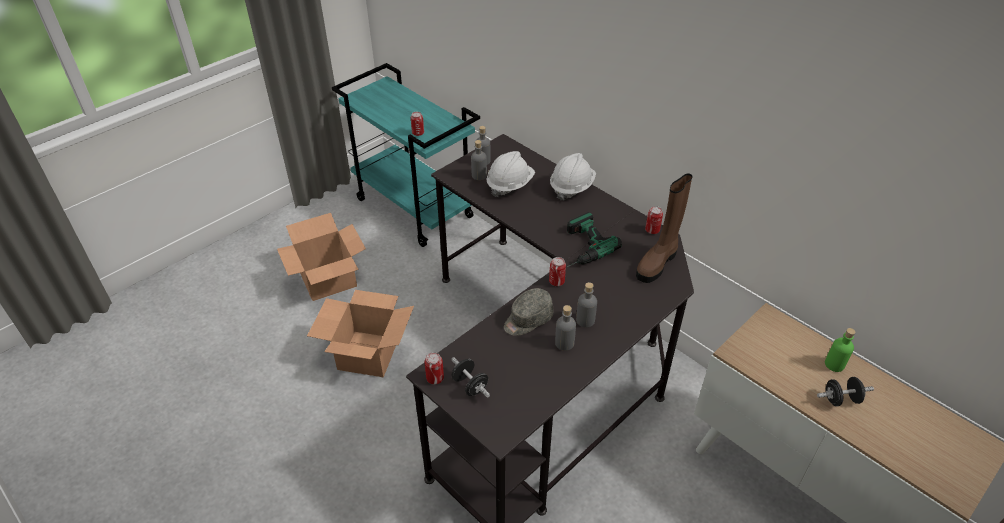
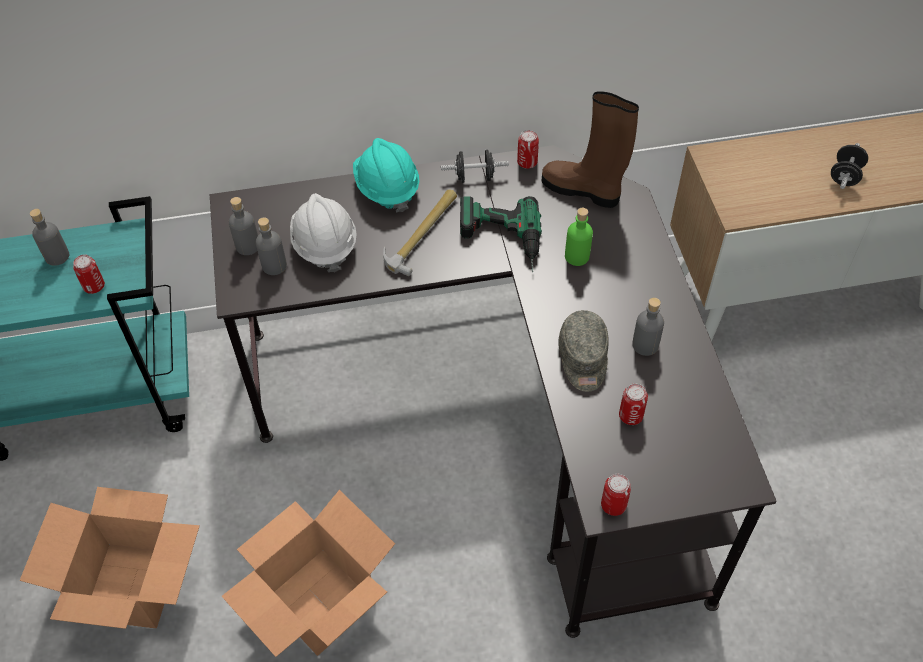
camera: 55 degrees left, 10 degrees up
black dumbbell [451,357,490,398] -> black dumbbell moved to [441,150,509,183]
can [549,257,566,286] -> can moved to [619,384,648,425]
white hard hat [550,153,596,201] -> turquoise hard hat [353,138,419,212]
grey bottle [576,282,597,327] -> grey bottle moved to [30,209,69,266]
brown boot [636,173,693,283] -> brown boot turned 135 degrees clockwise [541,91,639,208]
green bottle [825,328,856,372] -> green bottle moved to [565,208,593,266]
none -> hammer [383,189,457,276]

